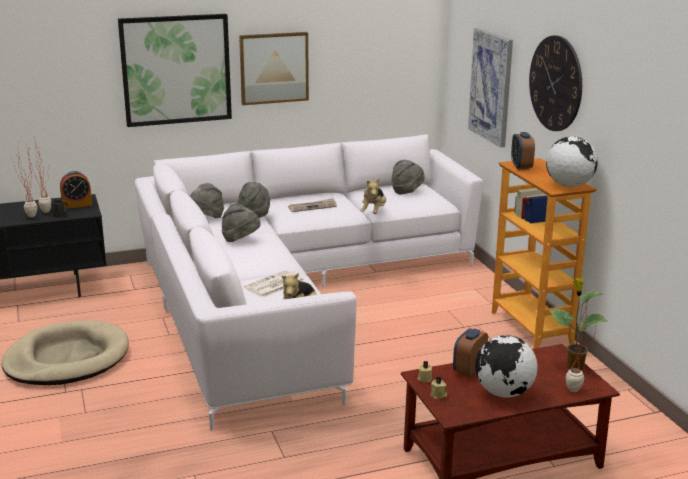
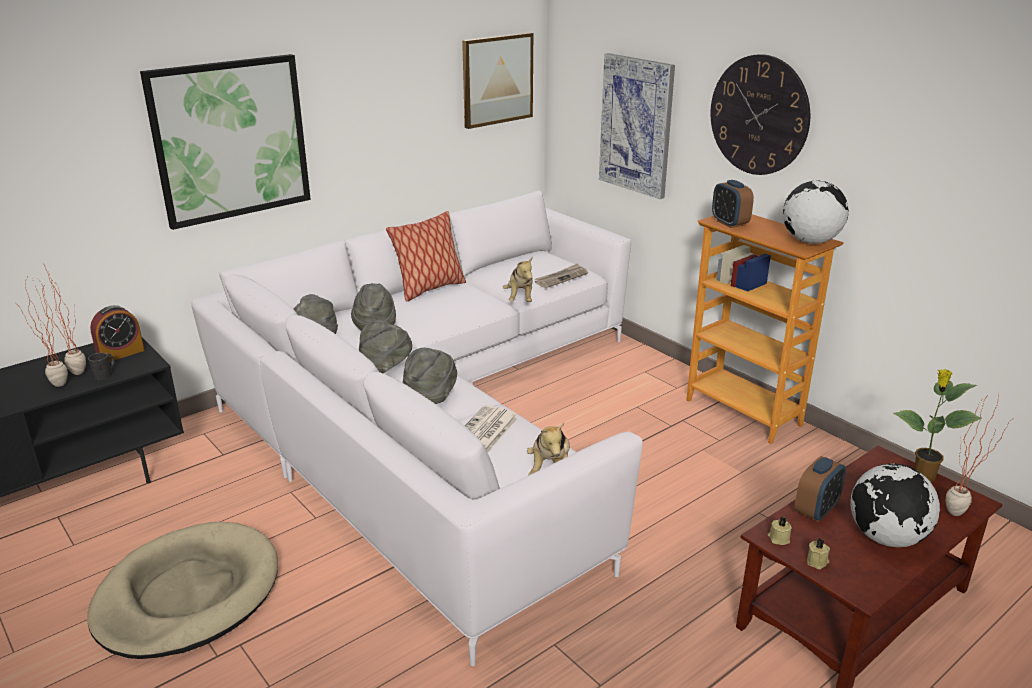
camera: 20 degrees left, 5 degrees up
picture [239,32,309,105] -> picture moved to [462,32,533,129]
newspaper [288,198,337,212] -> newspaper moved to [535,263,588,288]
grey hat [391,160,425,194] -> grey hat moved to [403,348,457,404]
alarm clock [453,328,488,377] -> alarm clock turned 150 degrees counterclockwise [795,456,846,522]
none -> pillow [386,211,466,301]

